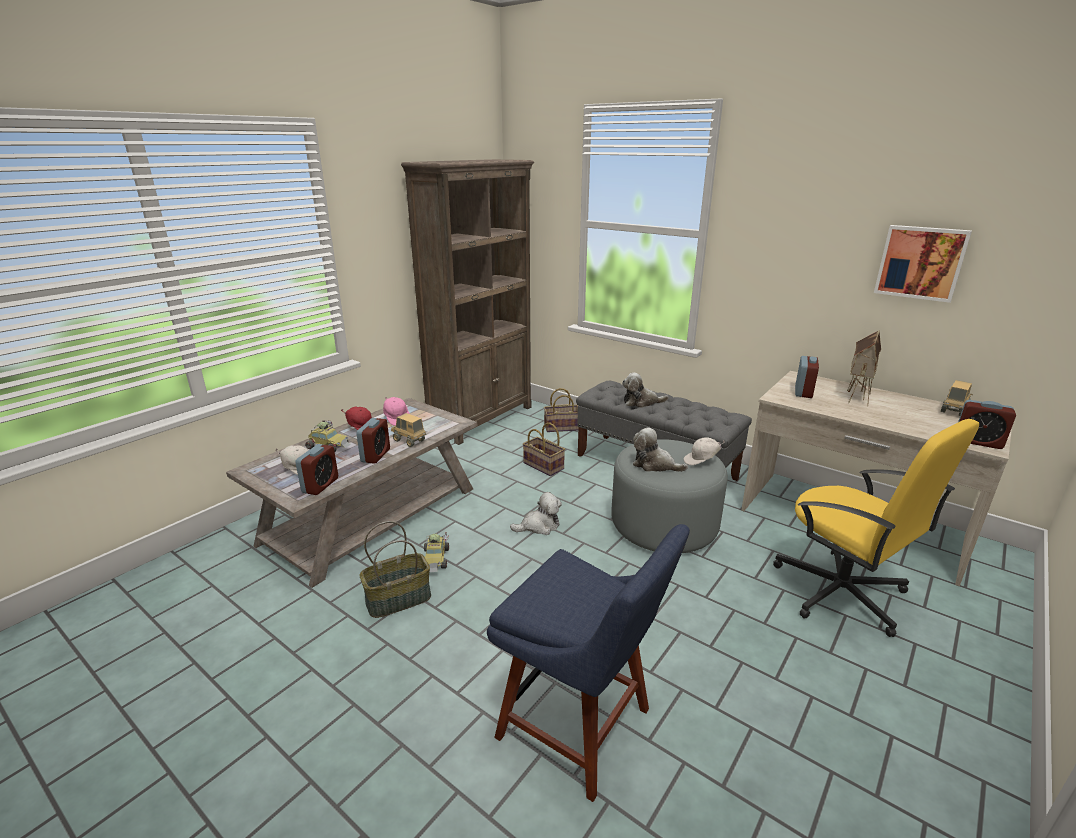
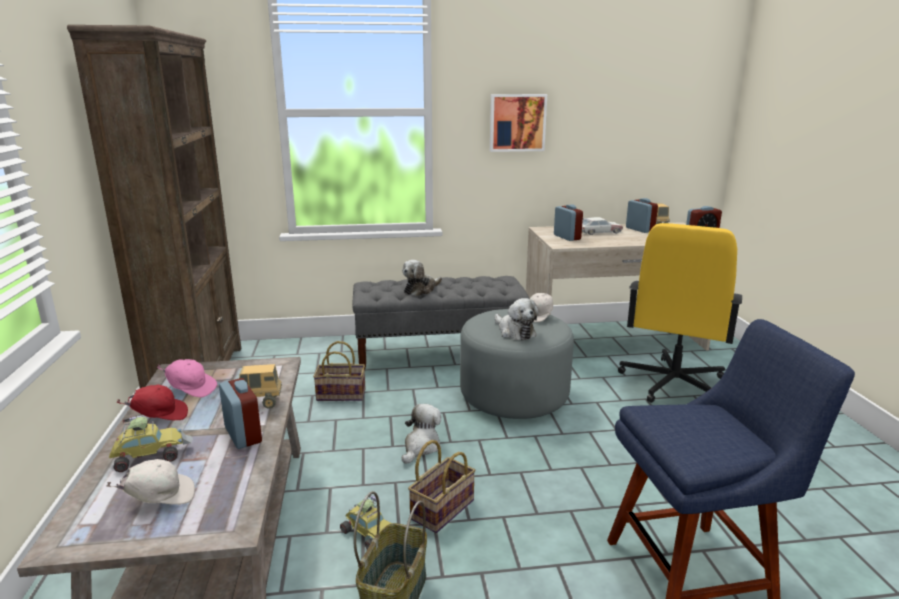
camera: 45 degrees left, 5 degrees down
alarm clock [295,444,338,495] -> alarm clock moved to [626,198,658,233]
basket [544,388,579,432] -> basket moved to [408,440,475,533]
plush toy [633,427,688,472] -> plush toy turned 105 degrees counterclockwise [495,298,539,341]
yellow office chair [773,419,979,637] -> yellow office chair turned 105 degrees clockwise [618,223,742,403]
toy house [847,330,881,403] -> toy car [582,217,623,235]
picture [874,225,972,303] -> picture moved to [490,94,547,152]

